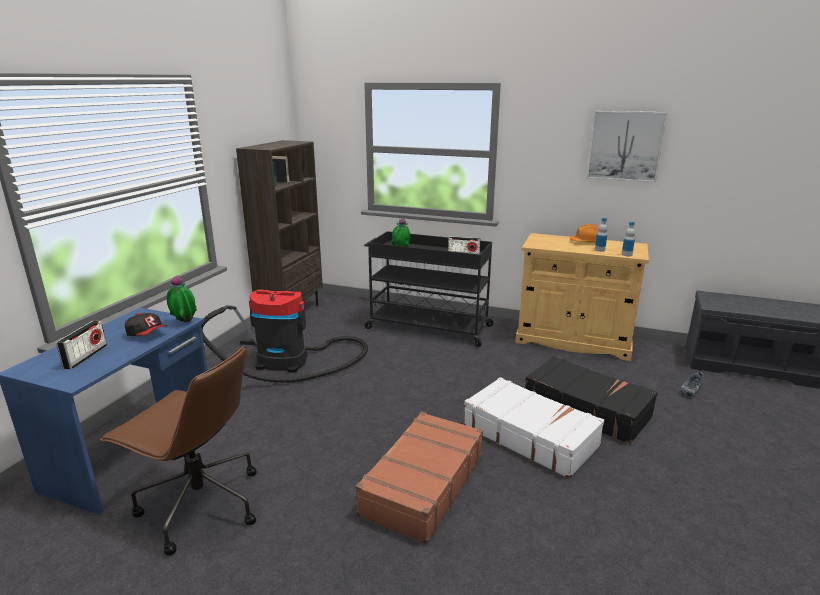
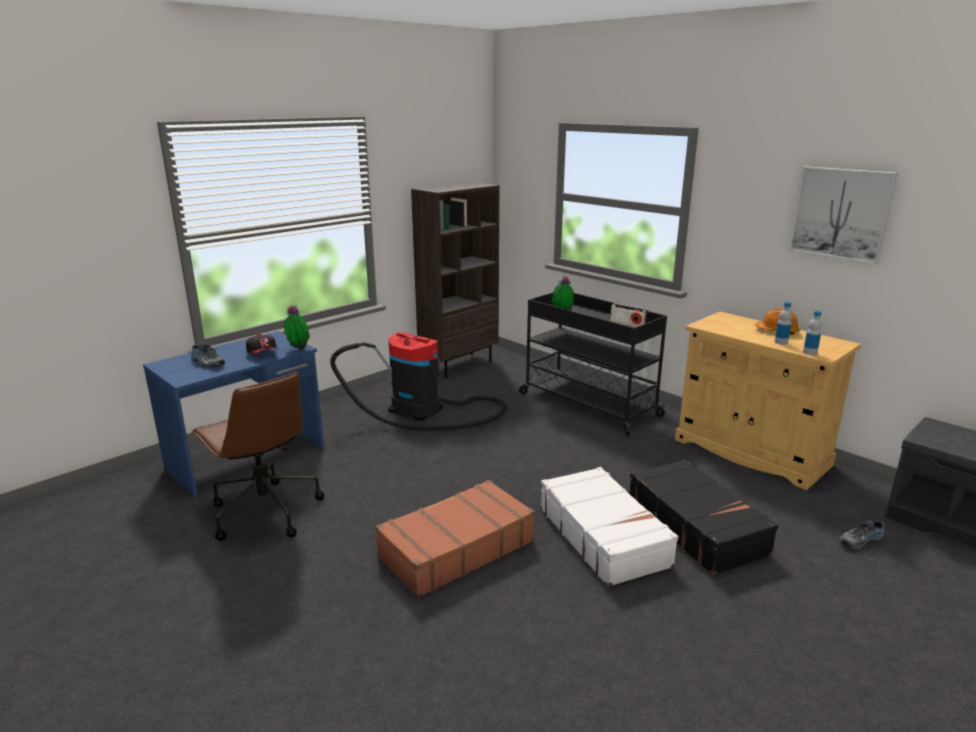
camera: 25 degrees right, 0 degrees up
radio [56,321,107,369] -> shoe [191,343,225,368]

